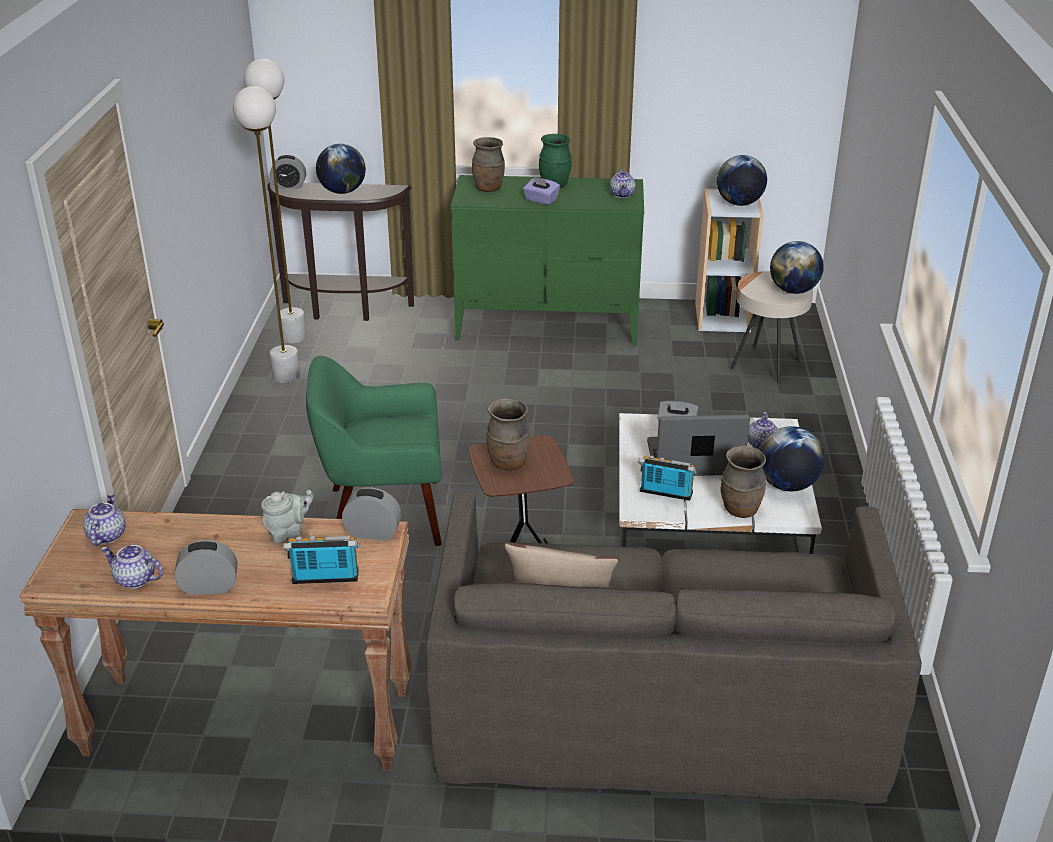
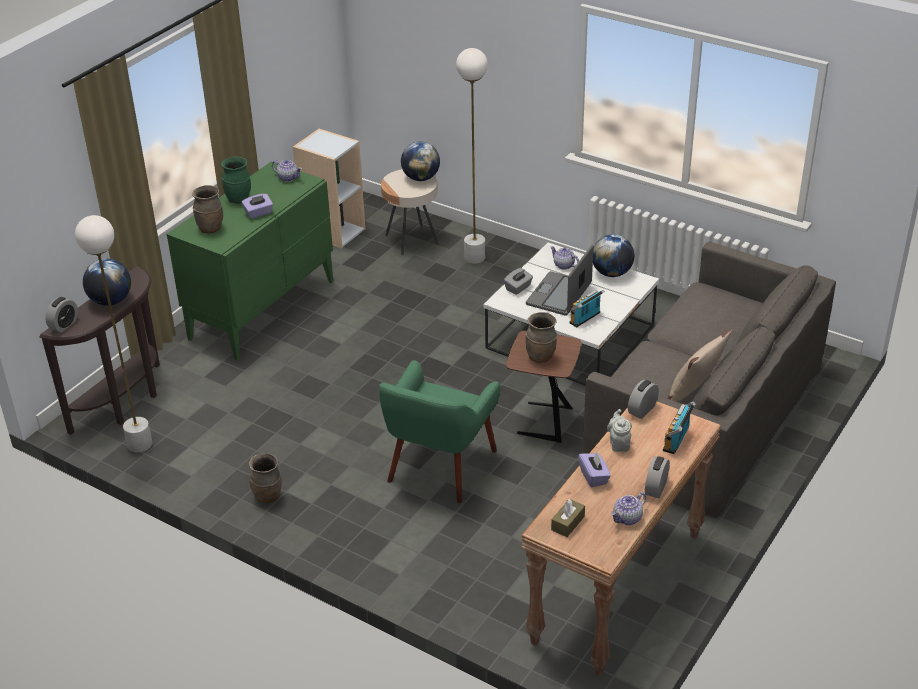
camera: 60 degrees left, 5 degrees up
teapot [83,493,126,546] -> brown tissue box [551,499,585,537]
white floor lamp [233,86,300,383] -> white floor lamp moved to [456,48,488,264]
globe [717,155,767,206] -> none
brown vase [721,445,766,518] -> brown vase moved to [249,453,282,503]
none -> purple tissue box [579,451,611,487]

